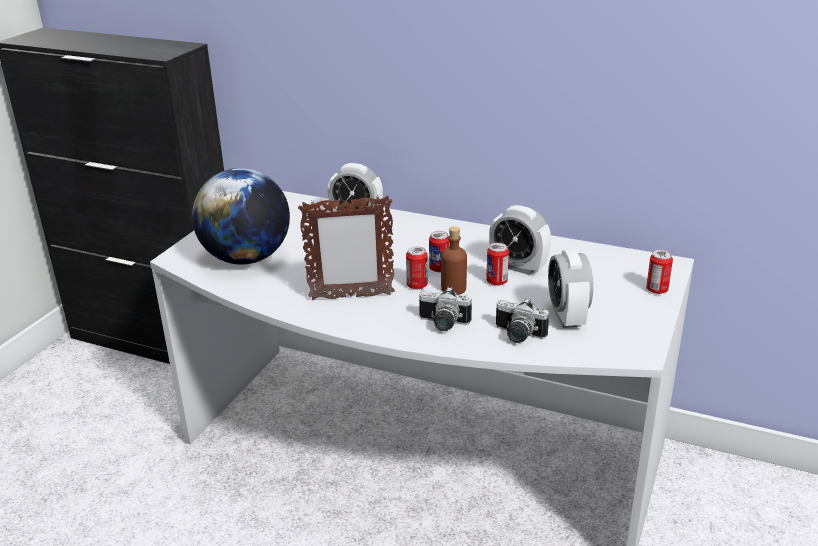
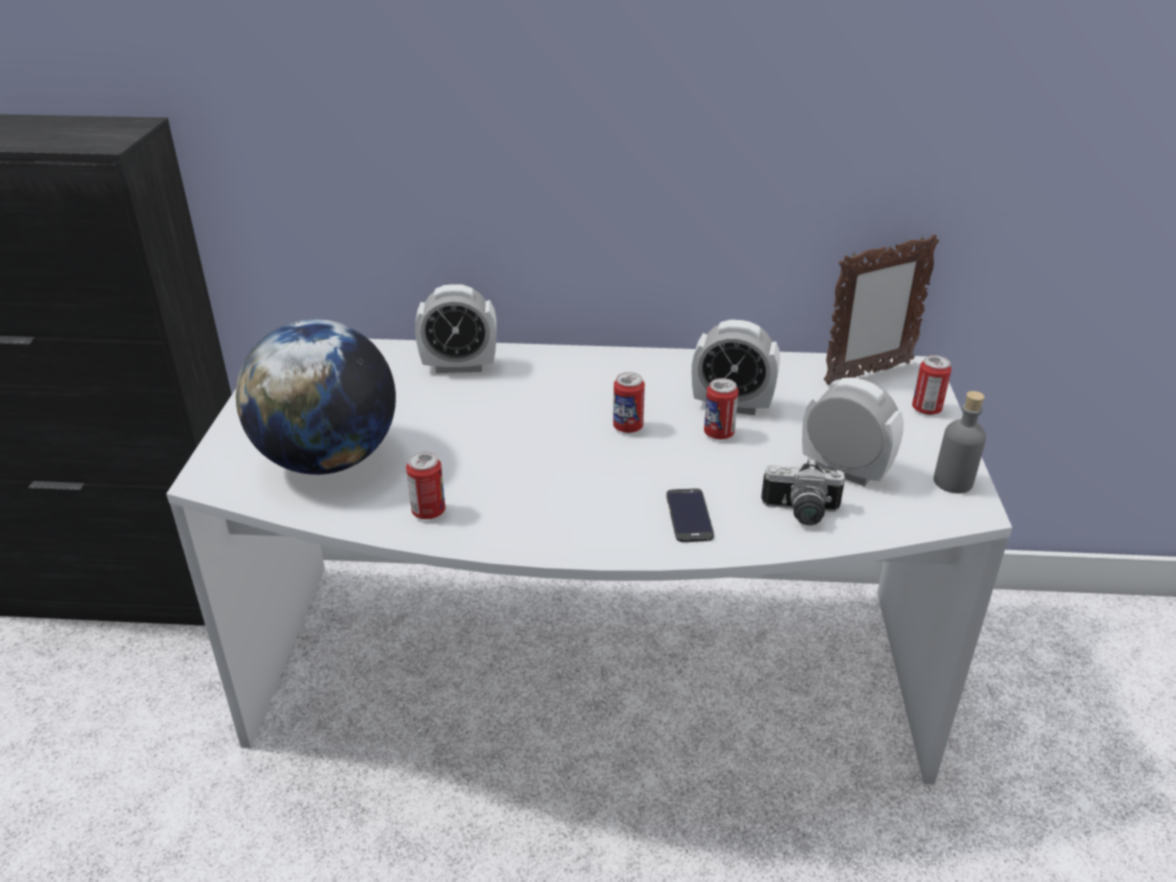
camera: 20 degrees left, 5 degrees up
picture frame [298,196,395,300] -> picture frame moved to [824,234,939,385]
can [406,246,428,289] -> can moved to [406,452,445,519]
camera [419,287,472,331] -> phone [666,488,714,542]
brown bottle [441,226,467,295] -> none
alarm clock [548,249,593,328] -> alarm clock turned 150 degrees clockwise [802,377,904,486]
none -> grey bottle [934,391,986,493]

